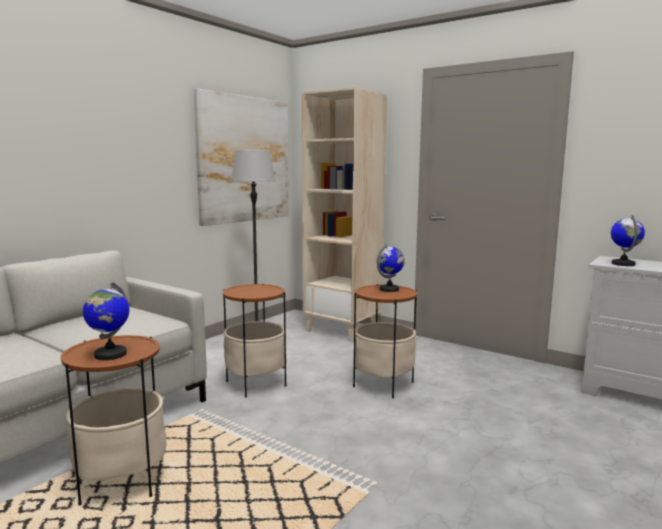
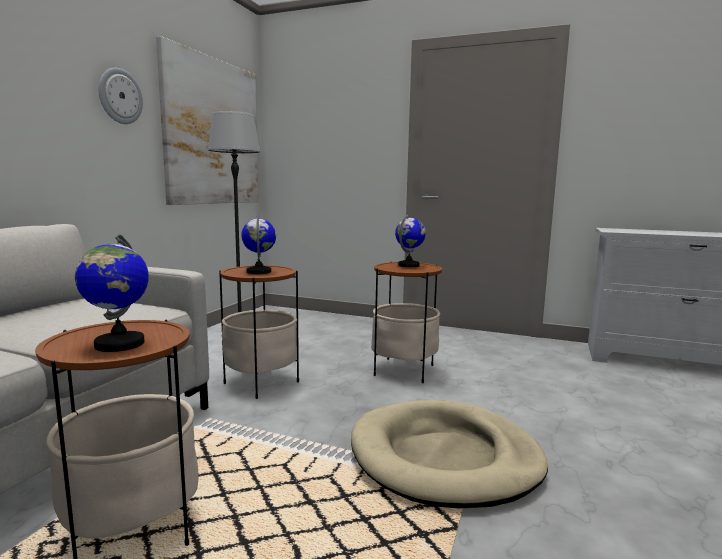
camera: 15 degrees left, 0 degrees up
beige bookcase [302,87,387,342] -> none
globe [611,215,645,266] -> globe moved to [241,214,276,274]
none -> wall clock [98,68,143,124]
none -> beige dog bed [351,400,548,508]

